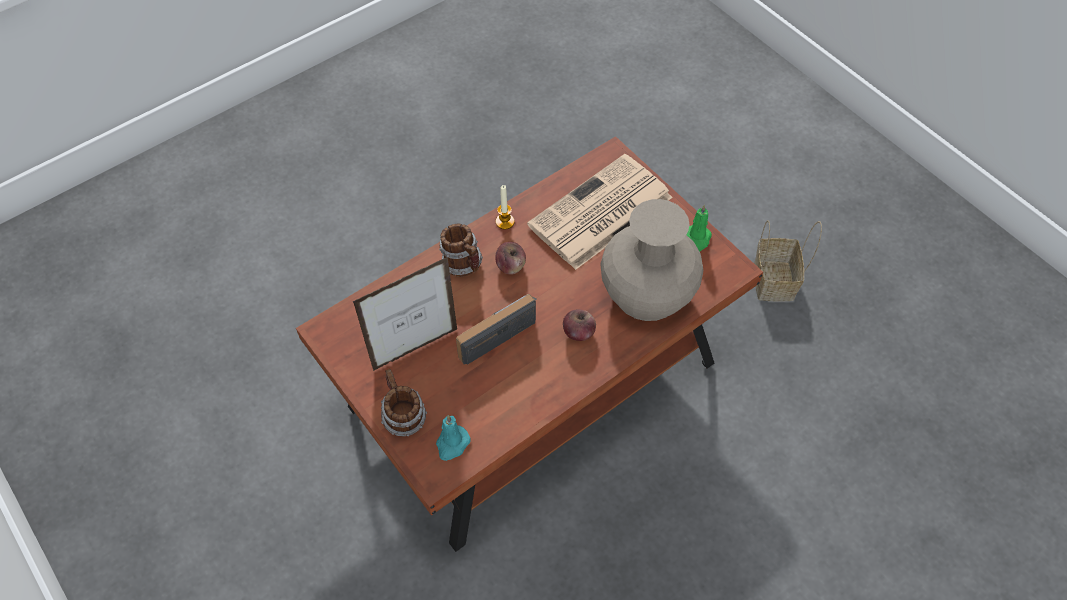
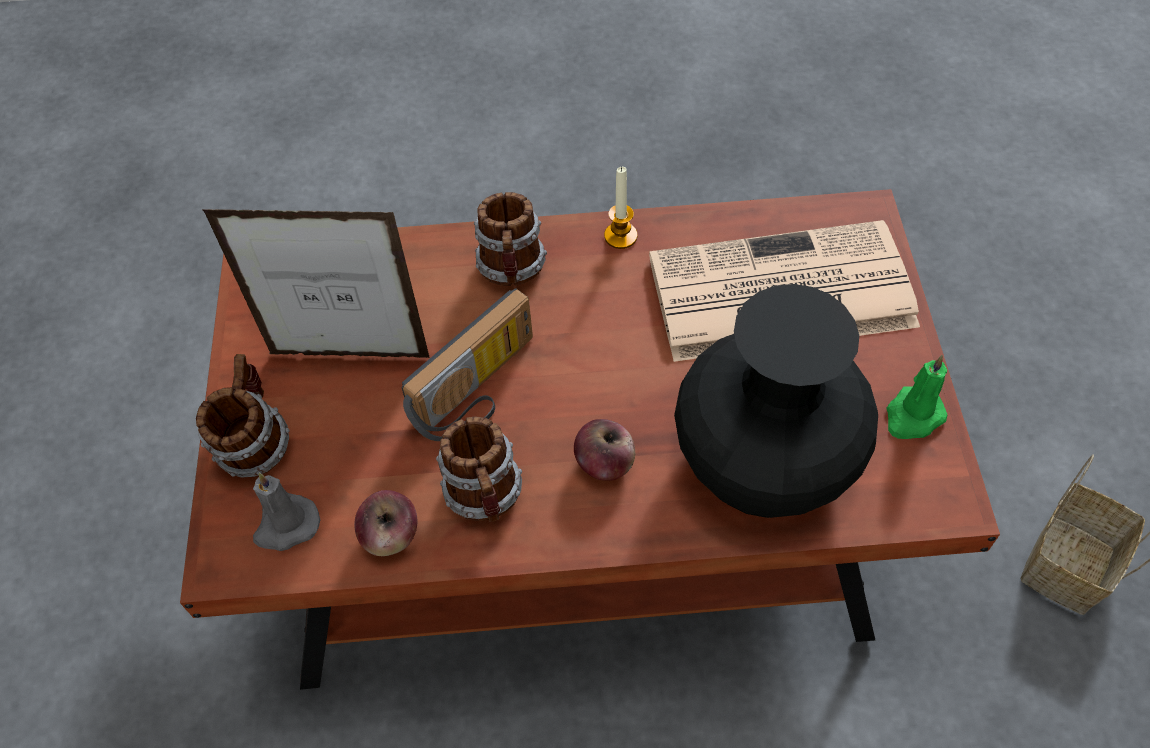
camera: 35 degrees right, 0 degrees up
turquoise candle [436,415,471,461] -> grey candle [253,473,320,551]
radio [456,294,537,365] -> radio turned 135 degrees clockwise [402,288,533,441]
apple [495,242,526,275] -> apple moved to [354,490,417,556]
beige vase [600,199,703,321] -> black vase [674,284,878,518]
none -> mug [436,416,522,522]

